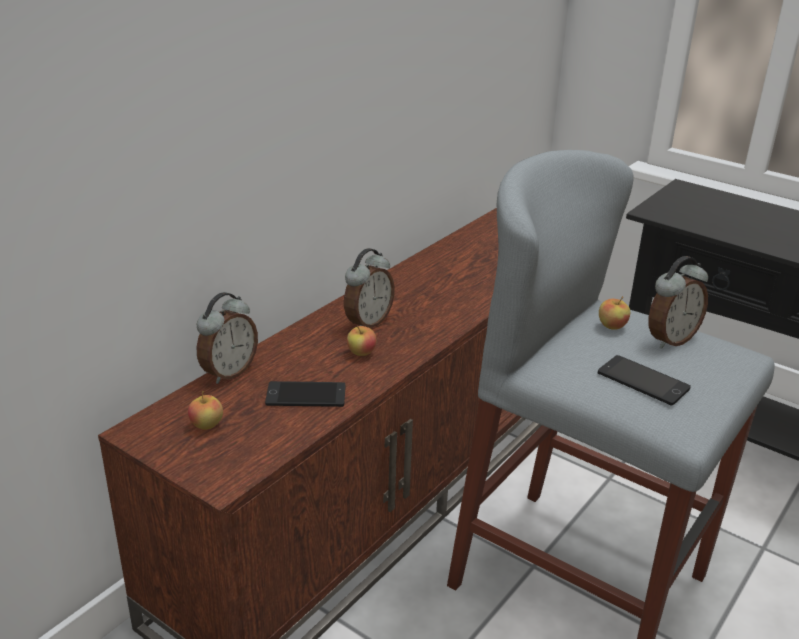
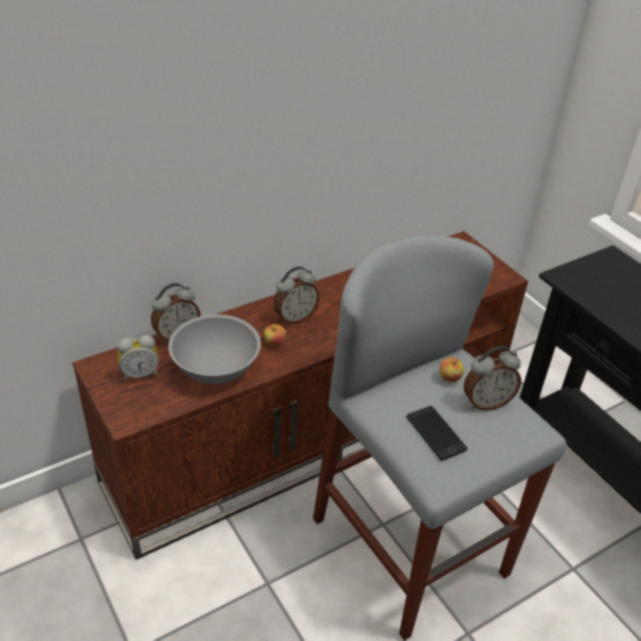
camera: 20 degrees right, 10 degrees up
apple [188,391,223,430] -> alarm clock [117,335,159,381]
phone [265,381,345,407] -> grey bowl [168,314,261,384]

